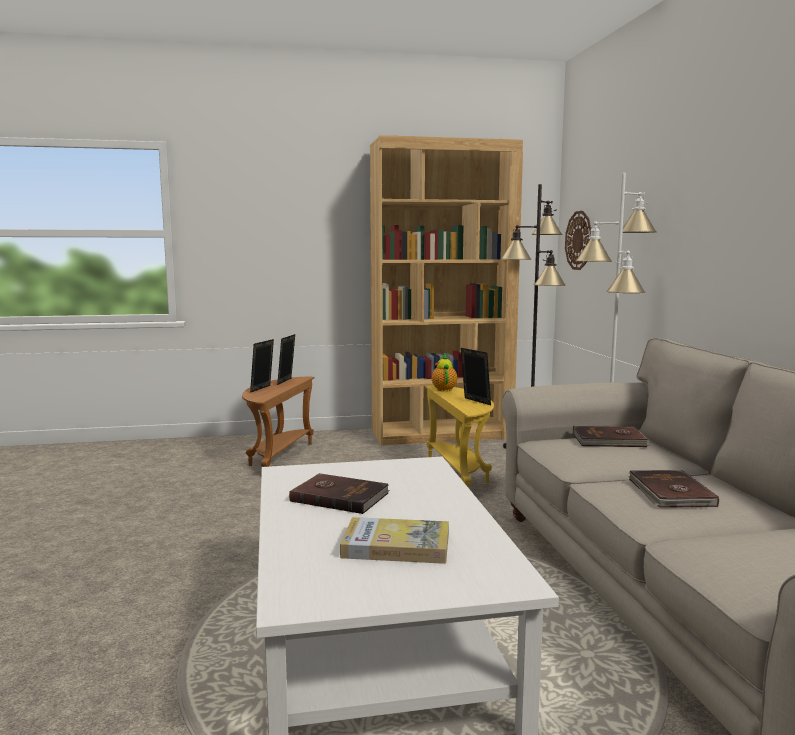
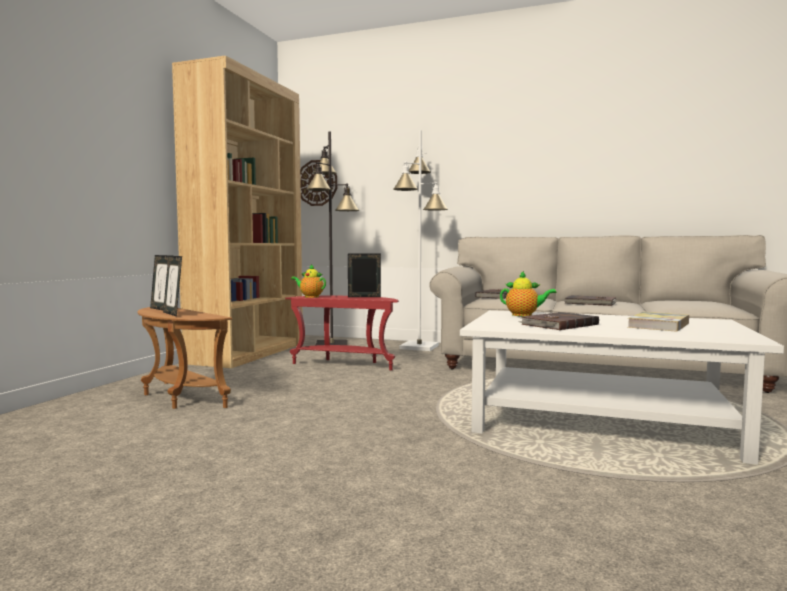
camera: 60 degrees left, 5 degrees down
yellow side table [425,385,494,488] -> red side table [285,296,399,370]
none -> teapot [500,271,556,316]

